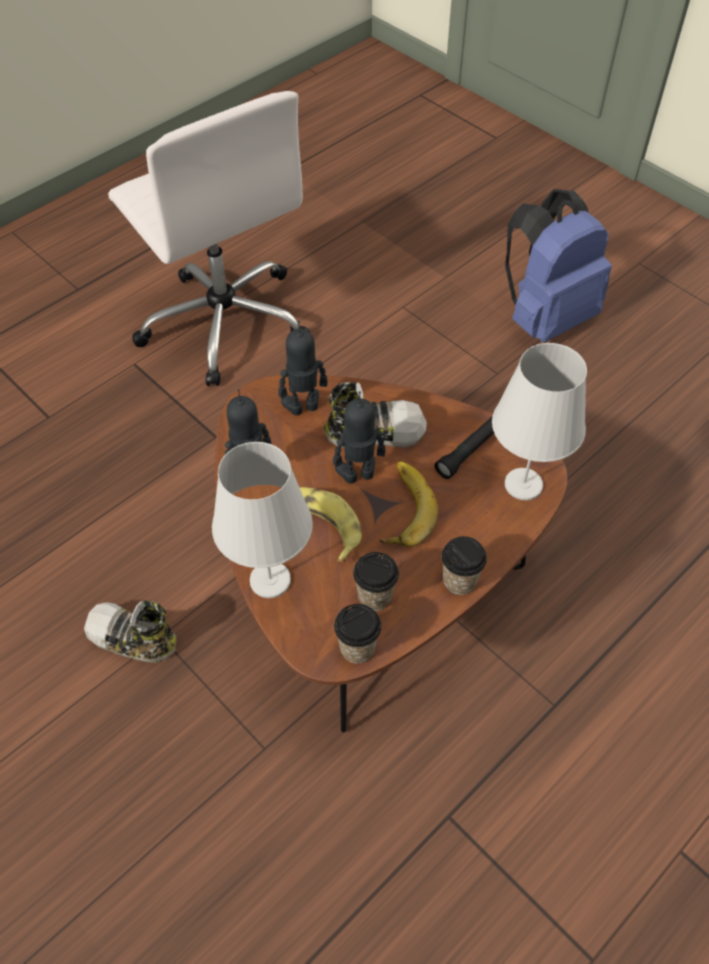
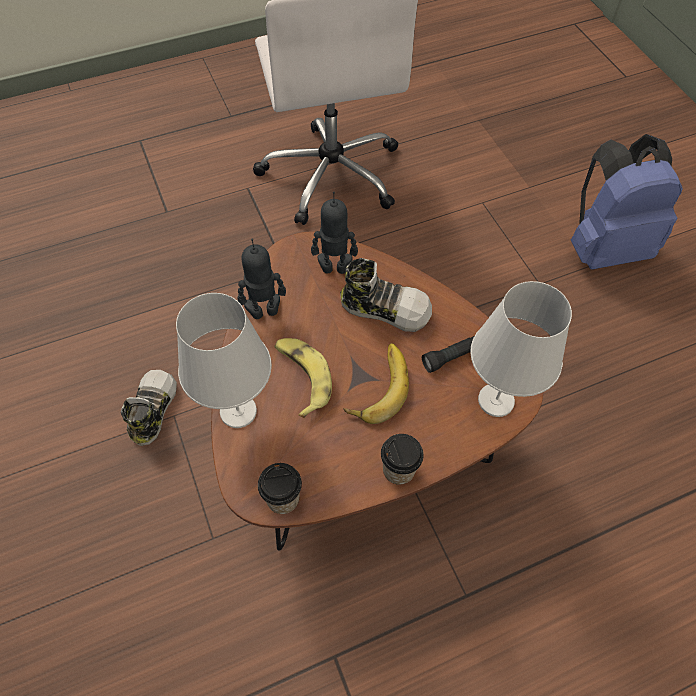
camera: 20 degrees right, 5 degrees up
shoe [84,600,176,663] -> shoe turned 60 degrees clockwise [121,370,177,446]
toy robot [333,391,385,484] -> none
cup [353,552,399,611] -> none

